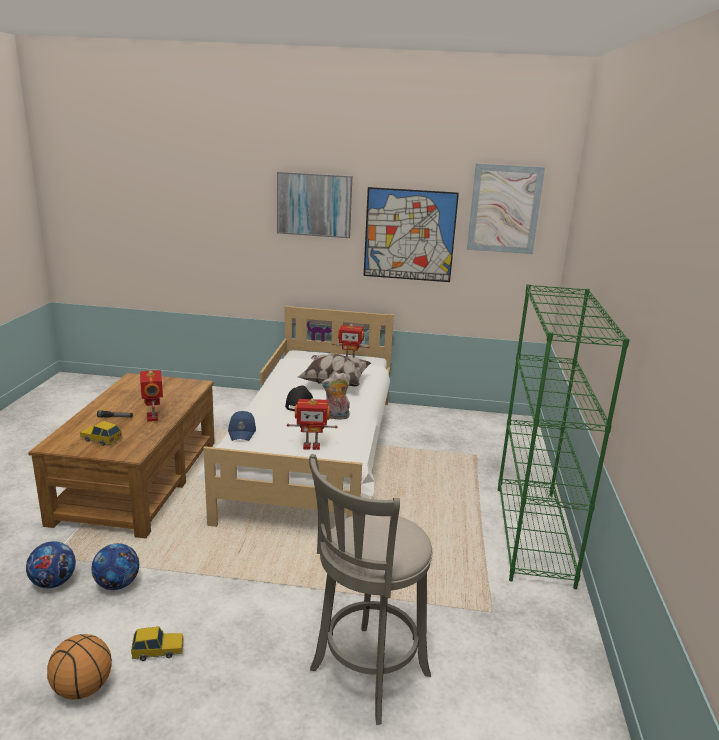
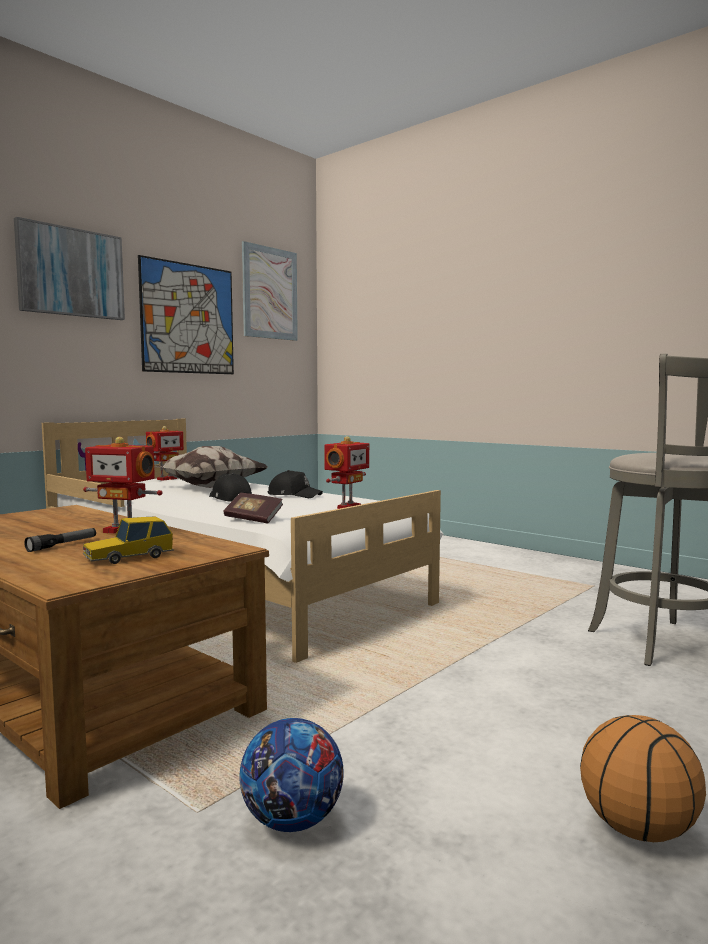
camera: 55 degrees left, 15 degrees down
football [91,543,139,590] -> none
toy car [131,626,184,661] -> none
blue cap [228,411,256,441] -> book [224,493,283,524]
plush toy [322,373,350,419] -> black cap [268,470,323,498]
green bookcase [498,284,630,589] -> none

